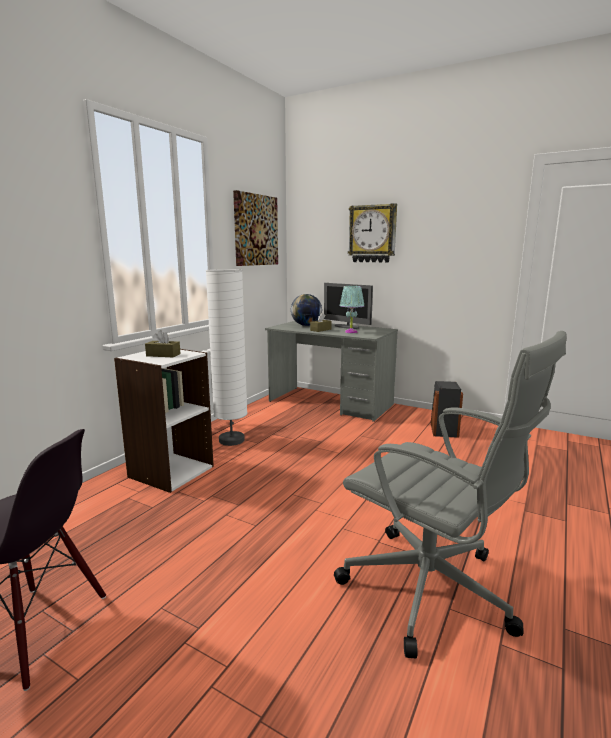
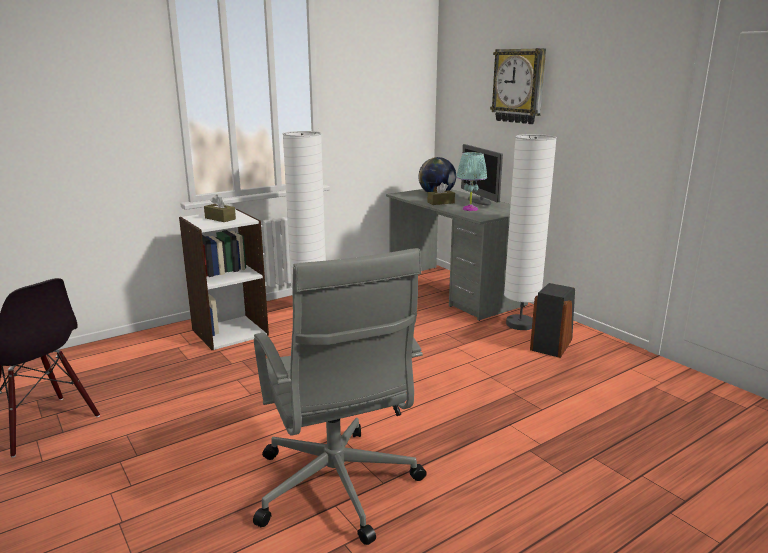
camera: 25 degrees right, 5 degrees up
picture [233,190,278,266] -> none
none -> white floor lamp [504,134,557,330]

